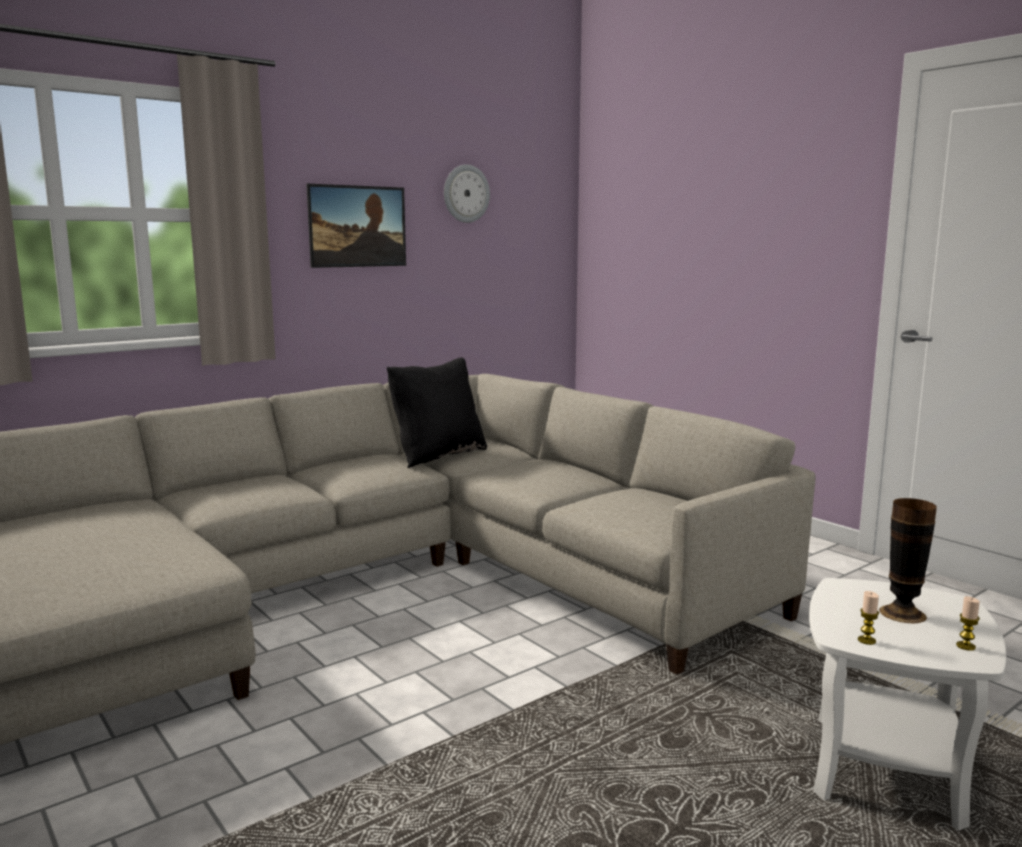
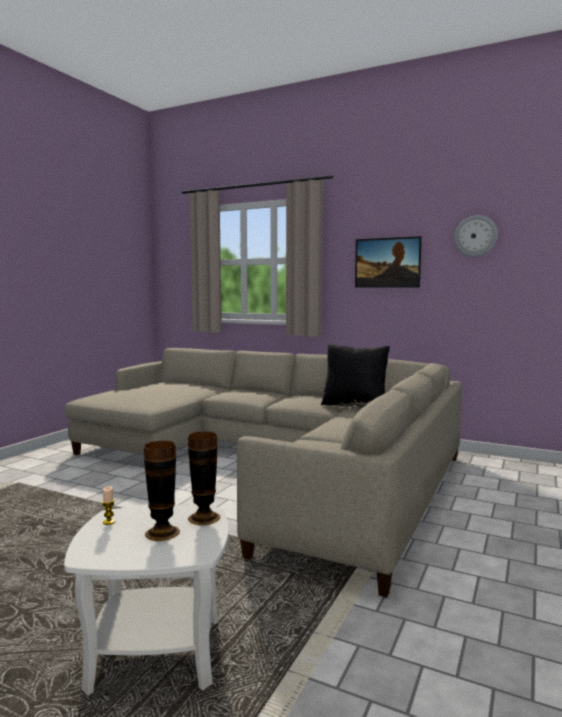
camera: 65 degrees right, 5 degrees down
candle [956,596,980,651] -> none
none -> vase [188,431,220,525]

